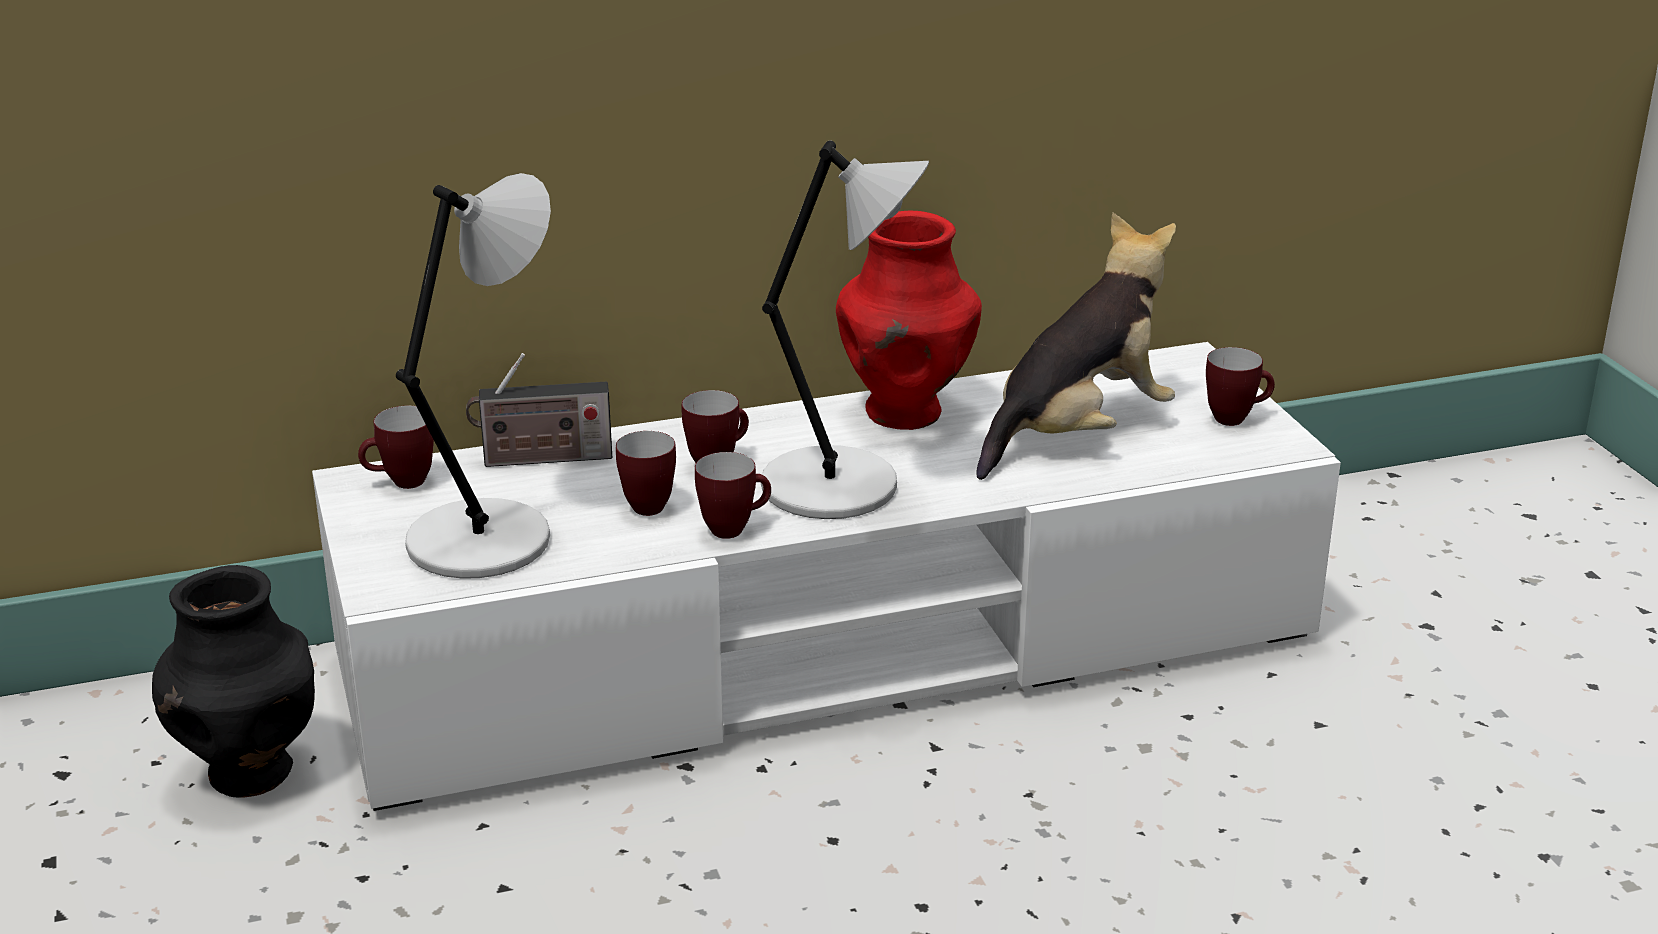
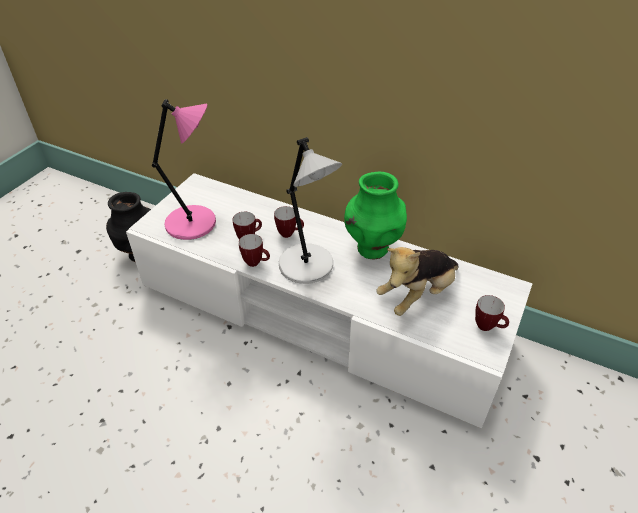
camera: 45 degrees right, 15 degrees up
mug [358,406,434,489] -> none
grey table lamp [396,173,551,579] -> pink table lamp [152,99,216,240]
radio [466,353,612,467] -> none
red vase [836,211,982,430] -> green vase [344,172,407,259]
plush toy [977,213,1176,480] -> plush toy turned 135 degrees clockwise [376,247,459,316]

